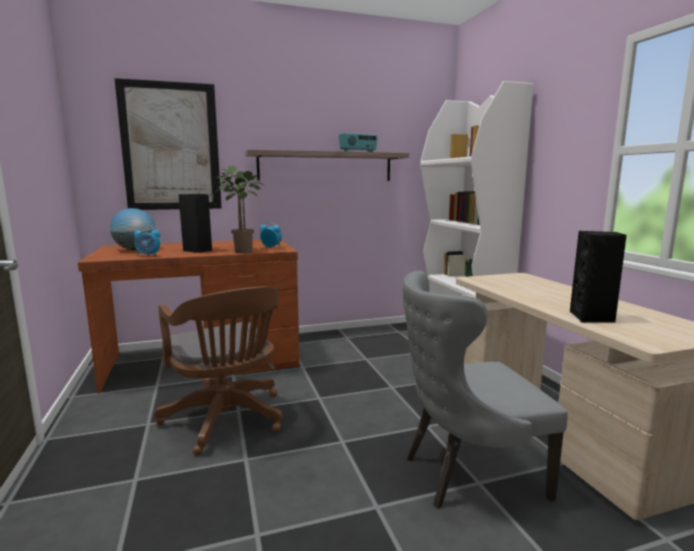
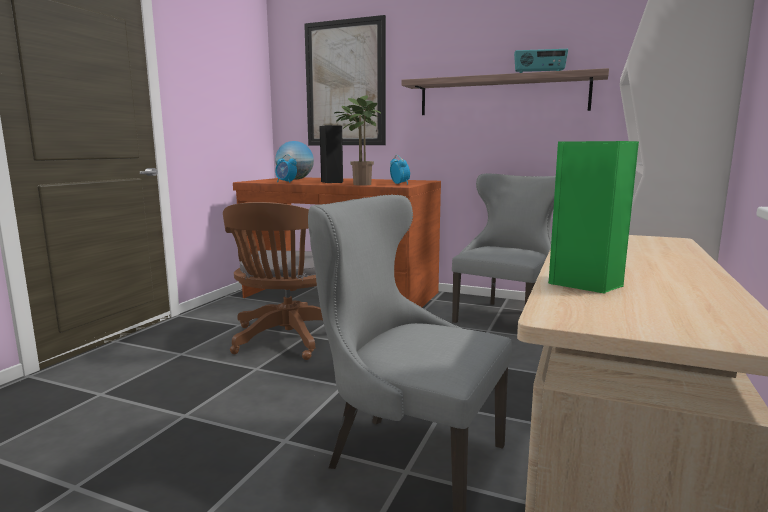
camera: 40 degrees right, 0 degrees up
black speaker [570,231,627,323] -> green speaker [549,141,639,294]
none -> grey chair [452,173,556,323]

